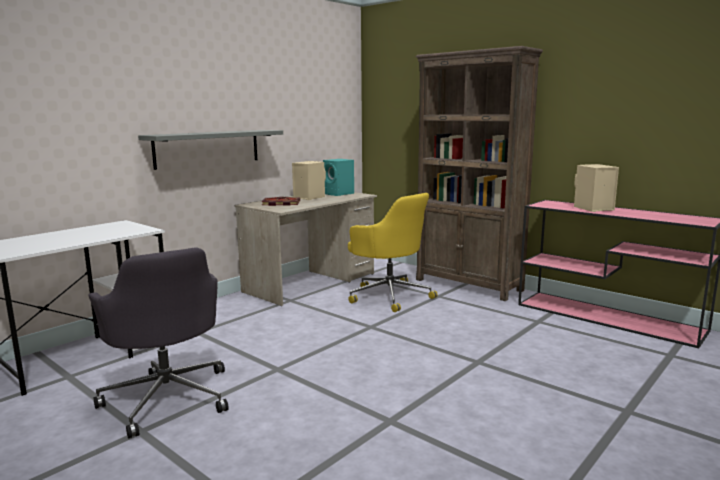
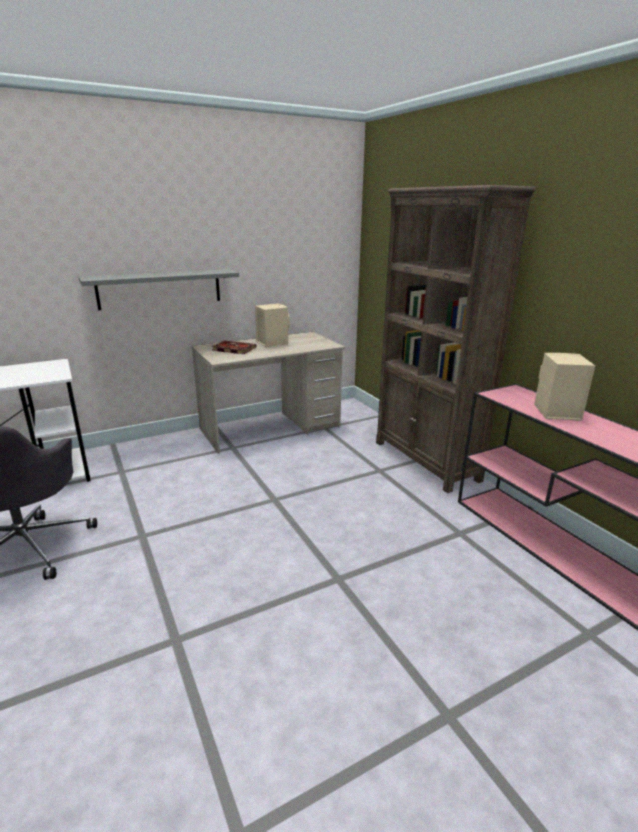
camera: 20 degrees right, 10 degrees up
turquoise speaker [323,159,354,196] -> none
yellow office chair [348,193,438,312] -> none

